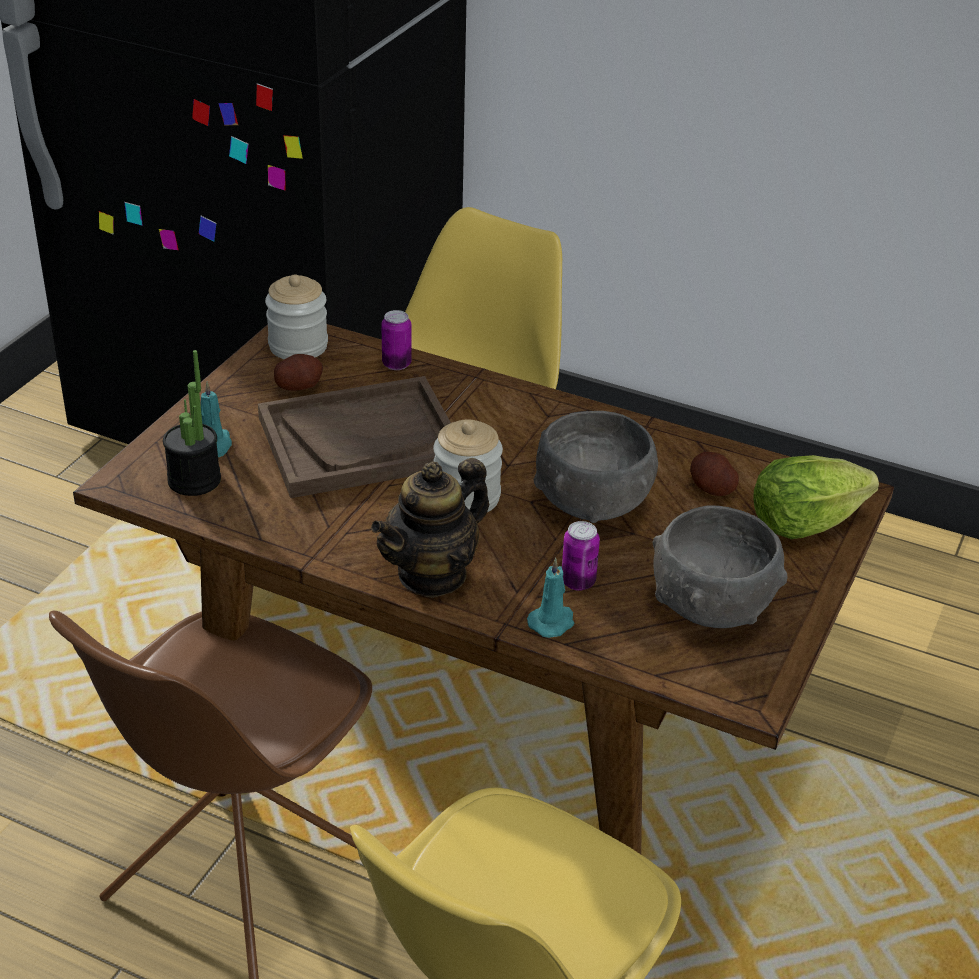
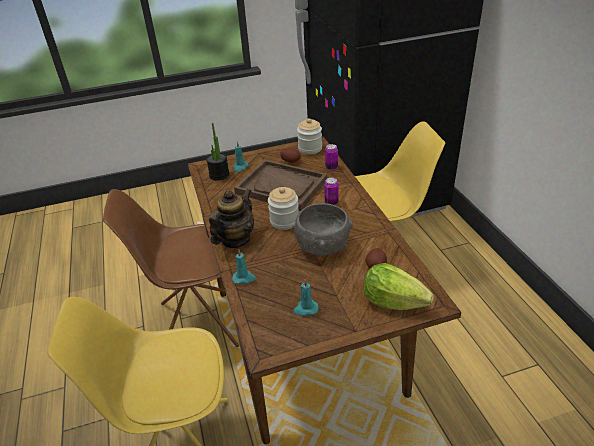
camera: 50 degrees right, 0 degrees up
teapot [371,458,489,598] -> teapot turned 120 degrees clockwise [209,189,254,248]
can [562,521,600,591] -> can moved to [324,177,339,205]
grey bowl [652,505,787,628] -> turquoise candle [293,279,319,316]

